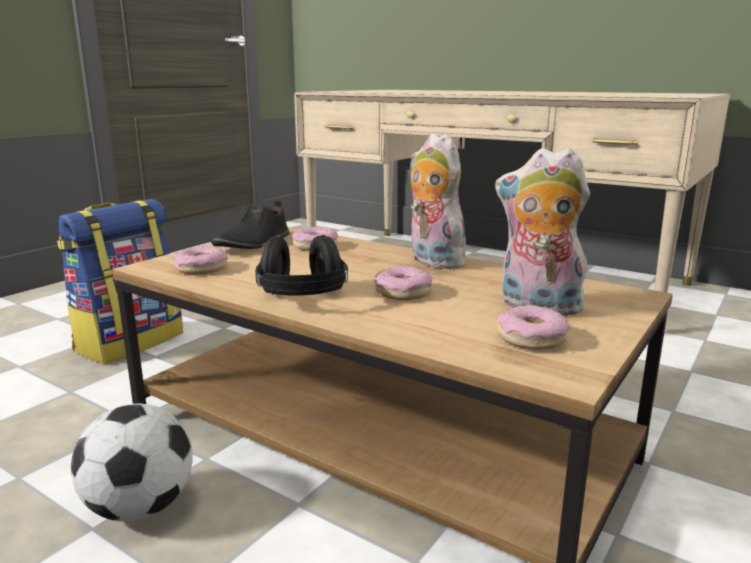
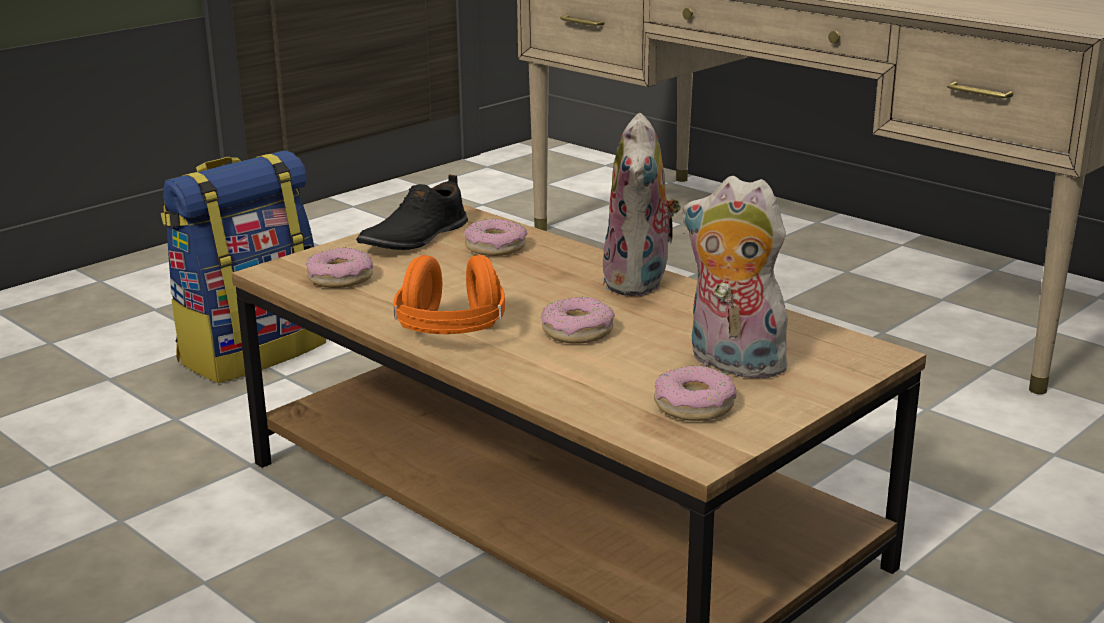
camera: 10 degrees right, 5 degrees up
football [71,404,193,521] -> none
black headphones [255,235,348,296] -> orange headphones [393,255,505,334]
plush toy [409,133,468,269] -> plush toy turned 150 degrees counterclockwise [602,113,681,296]

